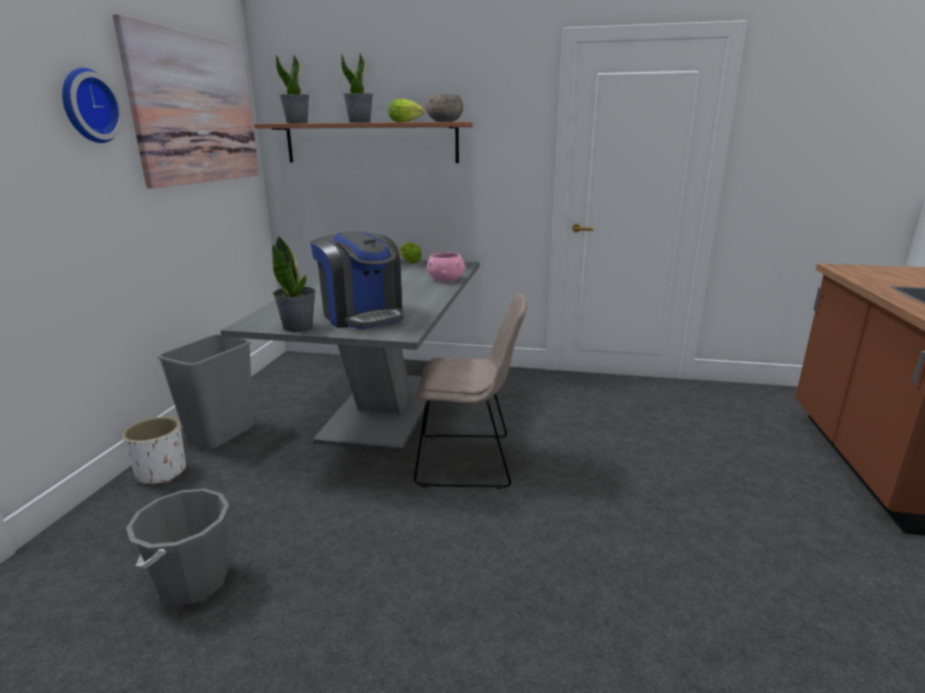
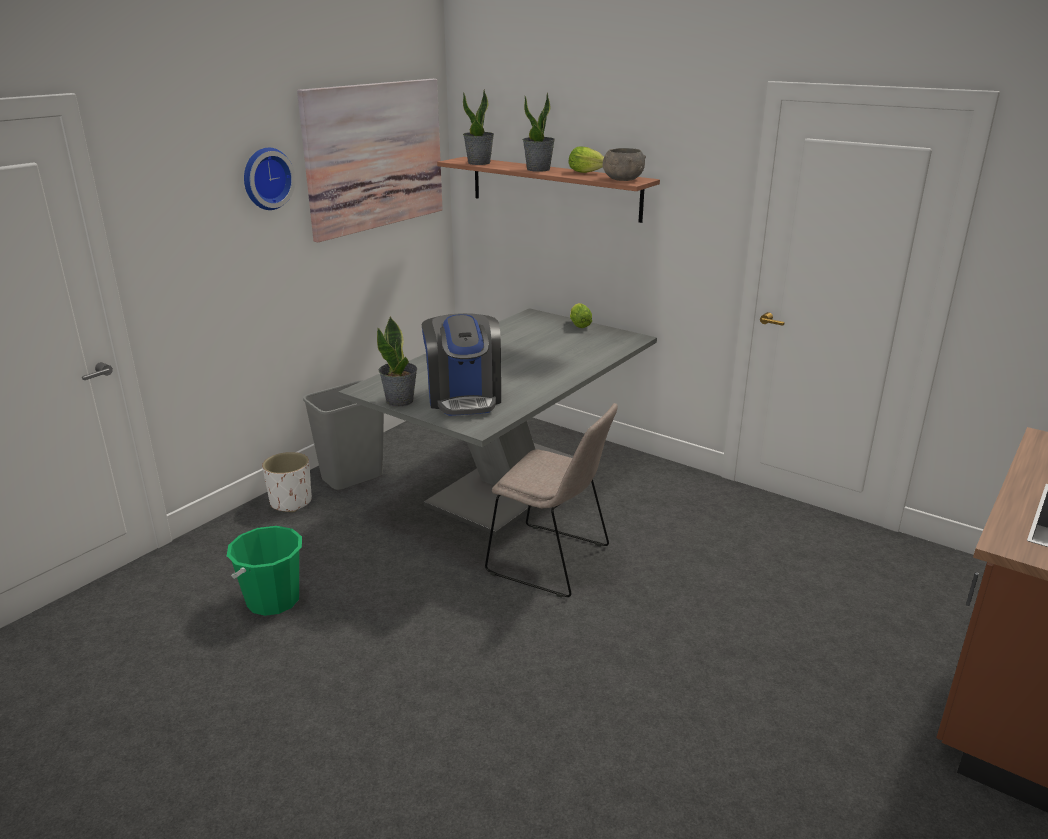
camera: 25 degrees right, 5 degrees up
grey bucket [126,489,229,605] -> green bucket [227,526,302,616]
pink bowl [427,252,466,282] -> none

